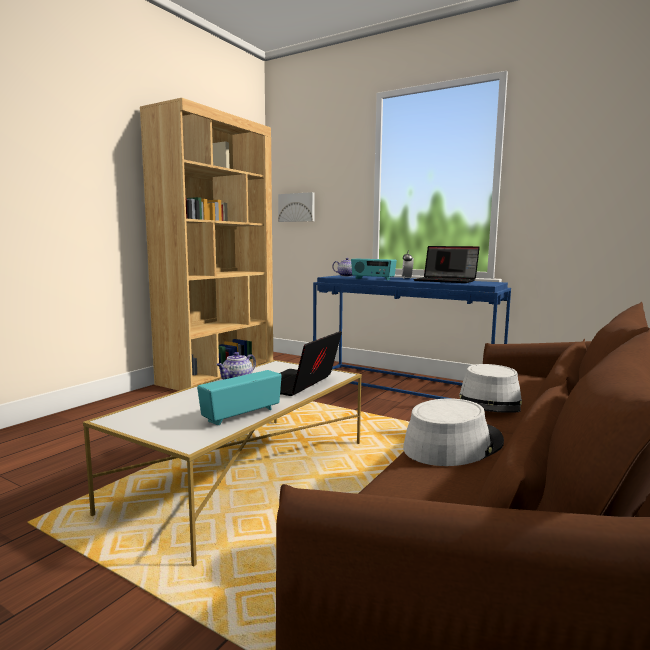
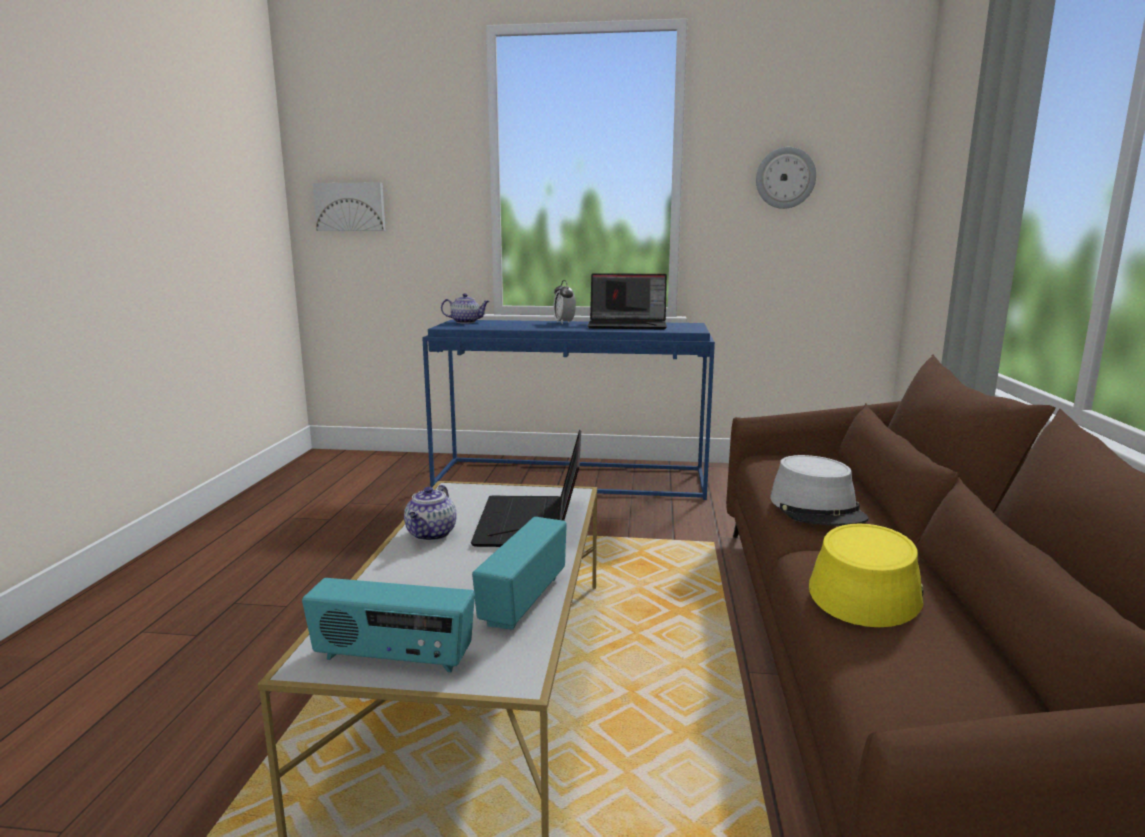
camera: 25 degrees left, 5 degrees up
brown bookcase [140,98,273,391] -> none
radio [351,259,397,280] -> radio moved to [302,578,475,672]
grey hat [403,398,504,466] -> yellow hat [809,524,924,627]
none -> wall clock [756,147,816,209]

